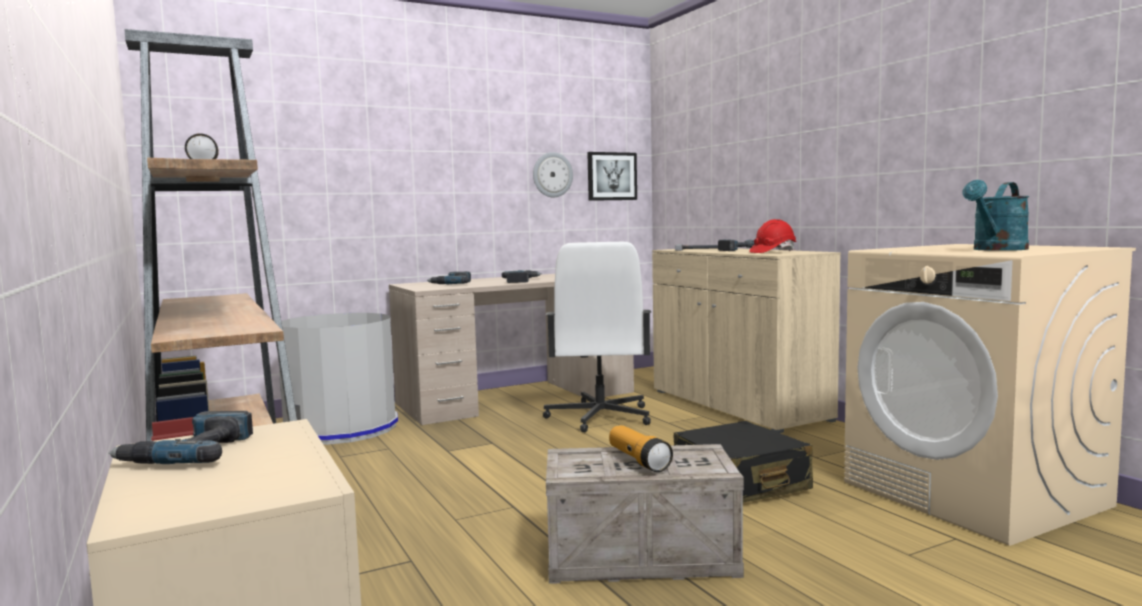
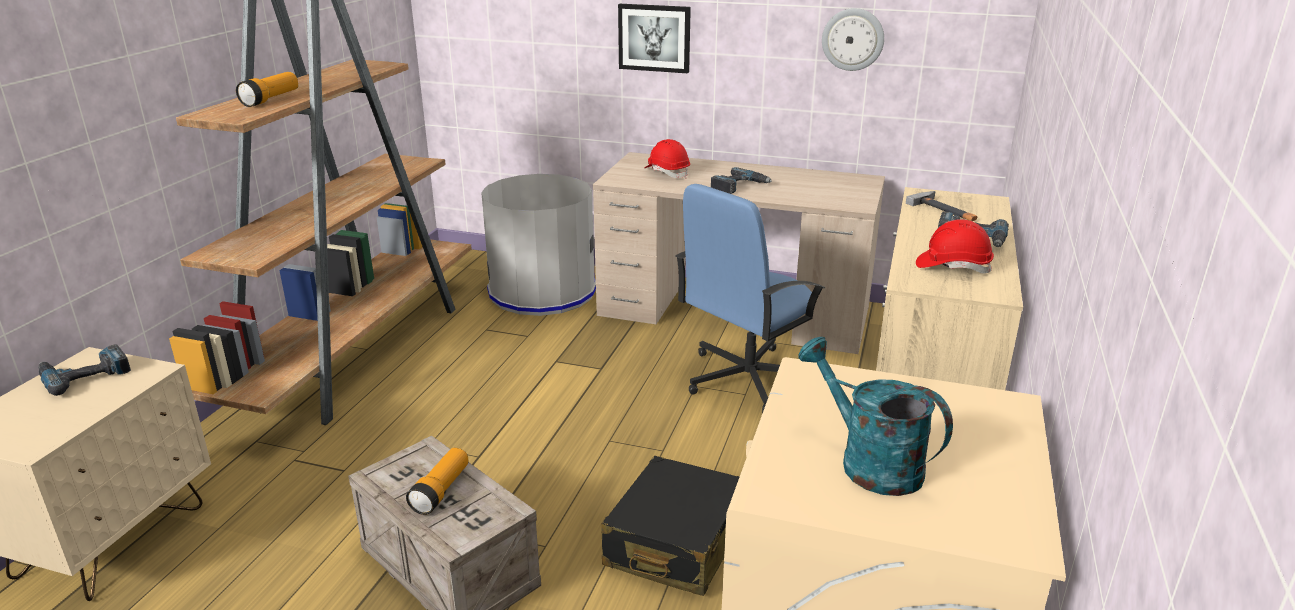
camera: 45 degrees right, 20 degrees up
power drill [427,272,471,284] -> red hard hat [645,139,690,179]
white office chair [543,242,651,432] -> blue office chair [676,184,825,413]
picture [587,152,637,201] -> picture moved to [618,4,691,73]
turquoise watering can [963,180,1029,251] -> turquoise watering can turned 45 degrees clockwise [798,337,953,496]

